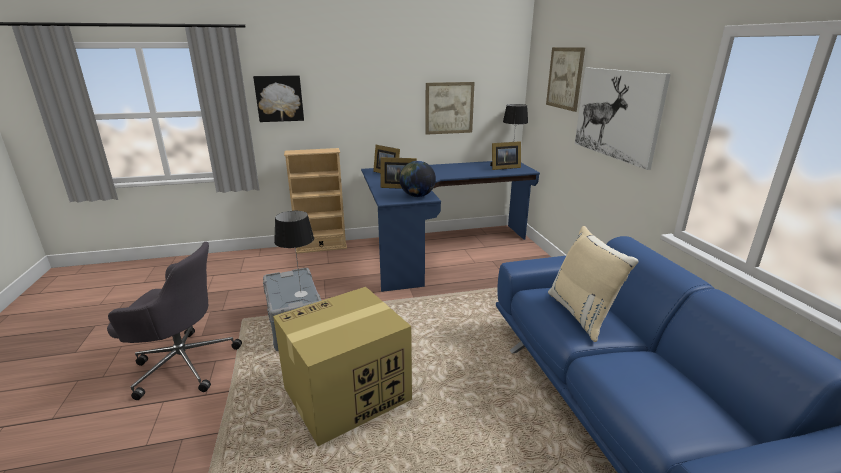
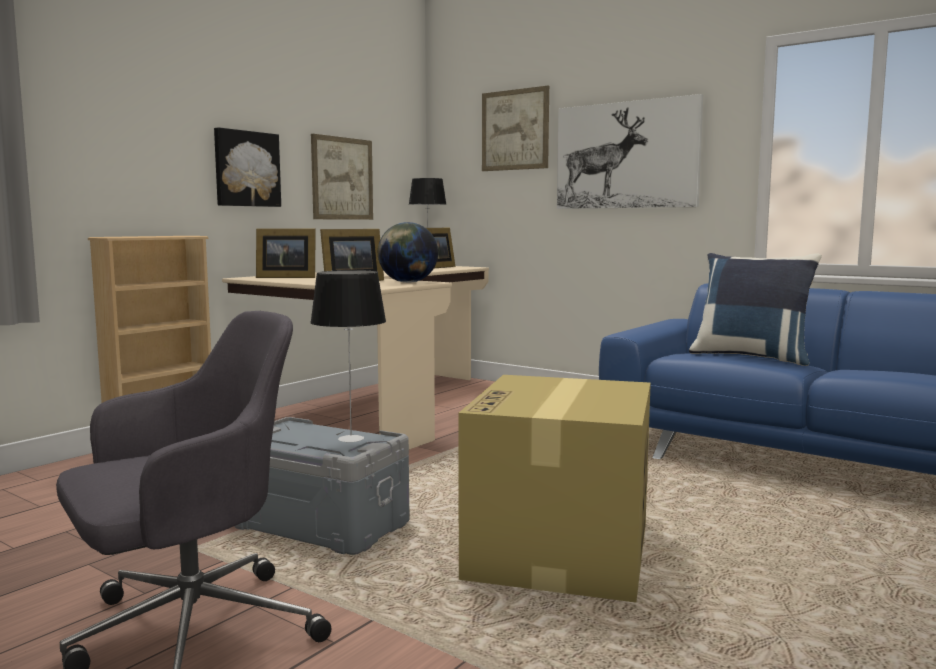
camera: 40 degrees left, 15 degrees down
picture [253,75,304,122] -> picture moved to [214,127,281,207]
blue desk [361,161,540,292] -> beige desk [222,266,489,449]
beige pillow [548,226,638,342] -> blue pillow [689,253,822,366]

